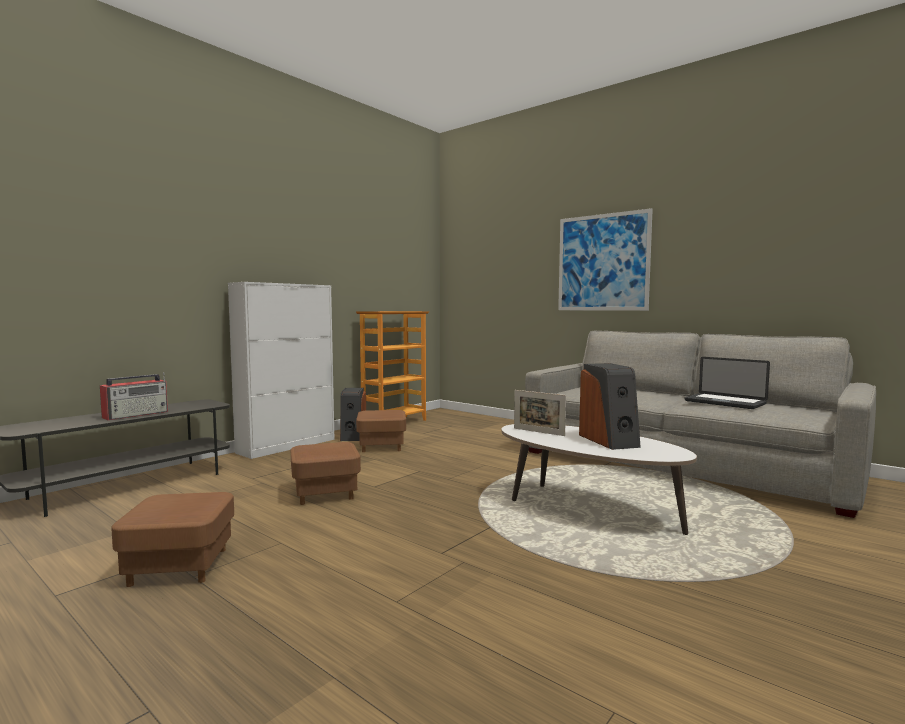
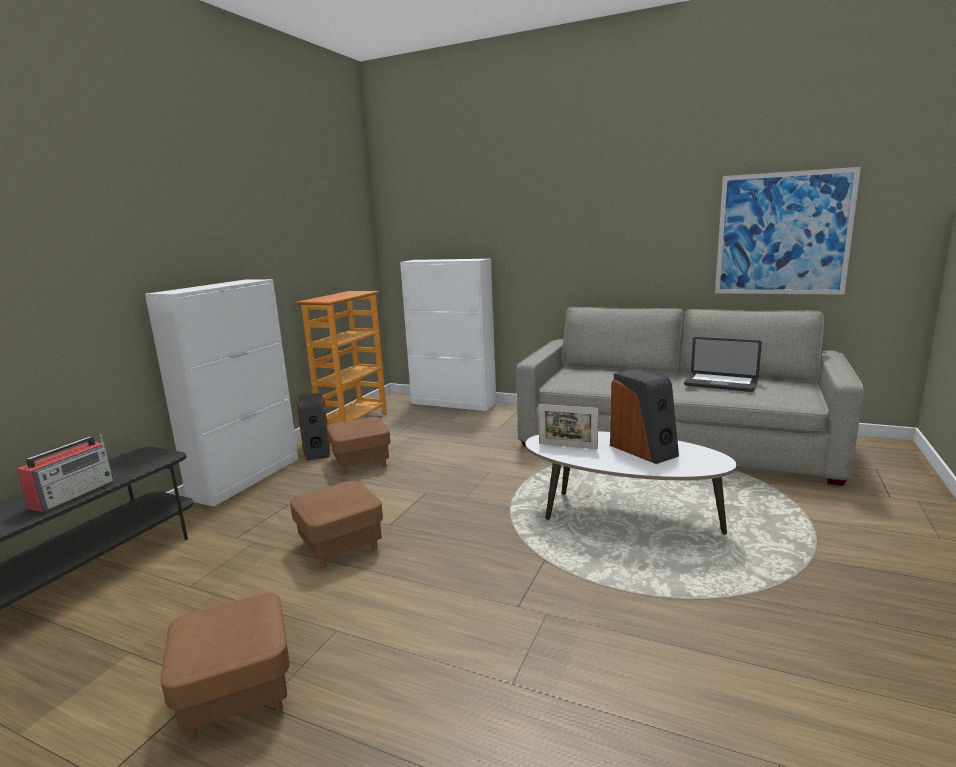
camera: 15 degrees left, 10 degrees up
picture [558,208,653,311] -> picture moved to [715,167,861,295]
none -> white cabinet [400,259,496,411]

